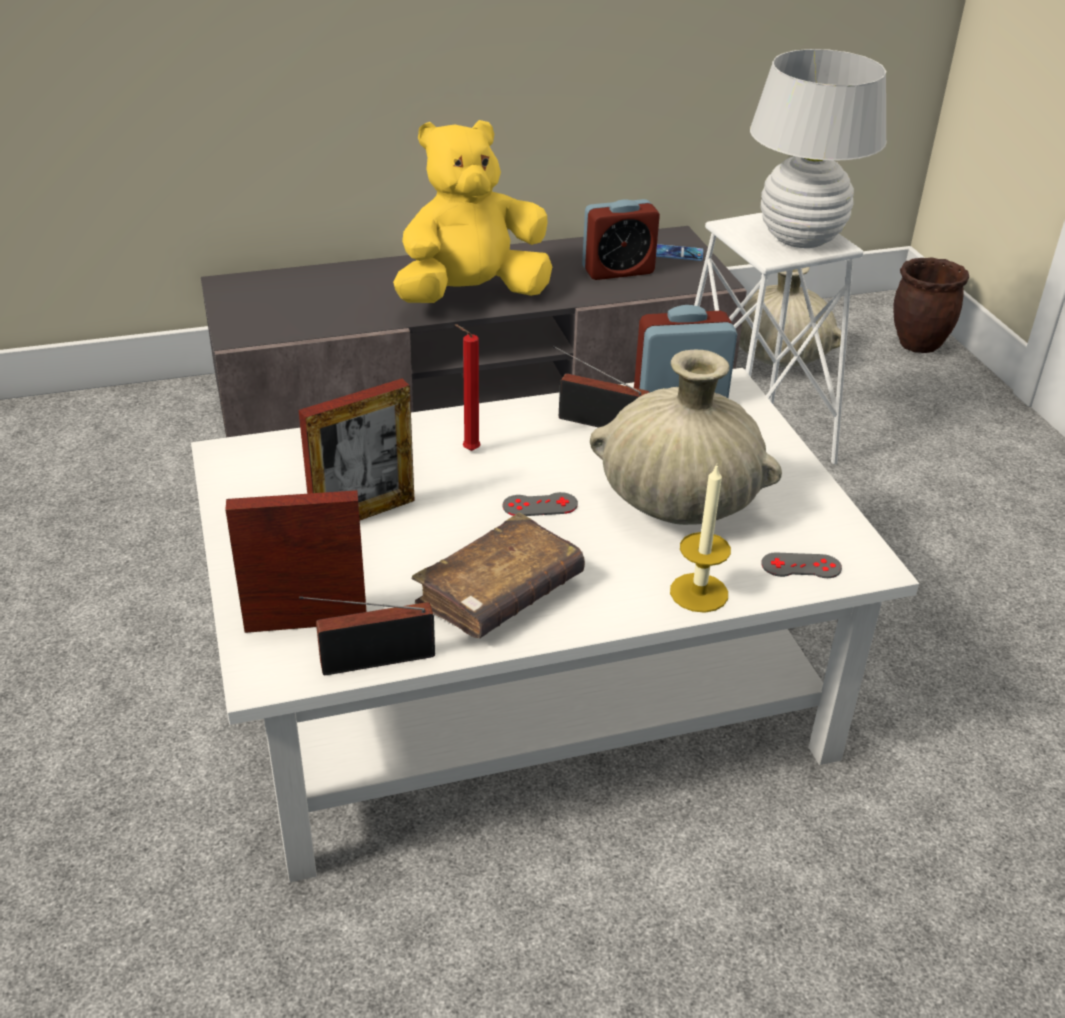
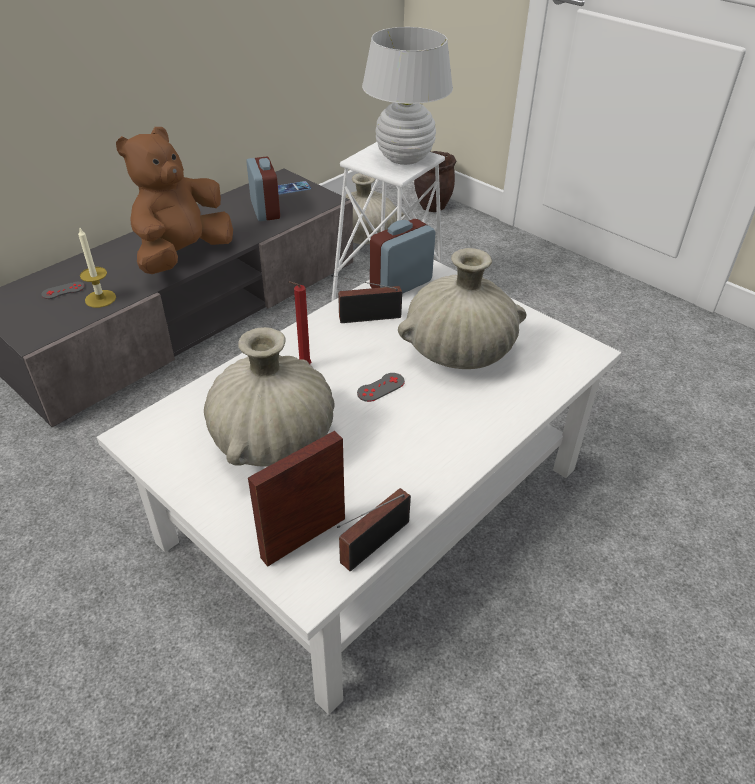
camera: 30 degrees left, 5 degrees up
picture frame [299,379,415,520] -> beige vase [204,327,335,467]
yellow plush toy [393,120,552,303] -> brown plush toy [116,127,233,274]
brown book [412,513,585,638] -> none
alarm clock [582,199,660,280] -> alarm clock turned 60 degrees counterclockwise [246,157,280,221]
candle [670,463,731,613] -> candle moved to [78,228,116,308]
grey game controller [761,553,842,578] -> grey game controller moved to [41,282,85,299]

